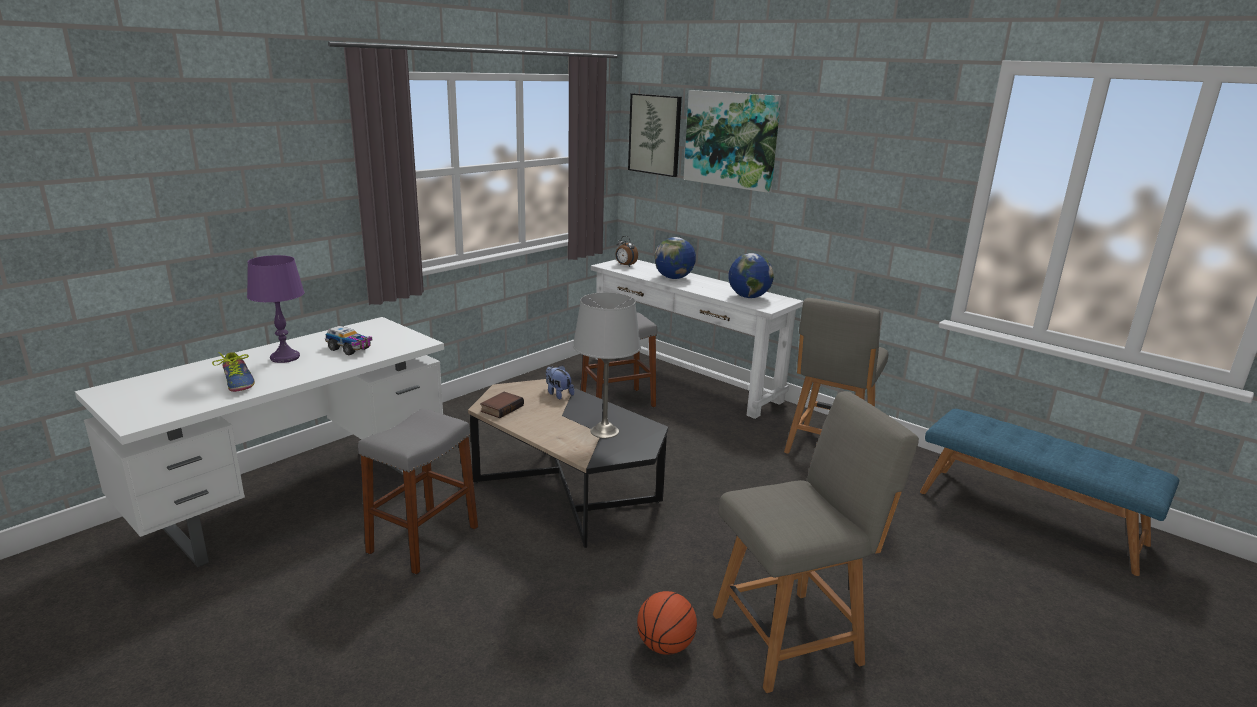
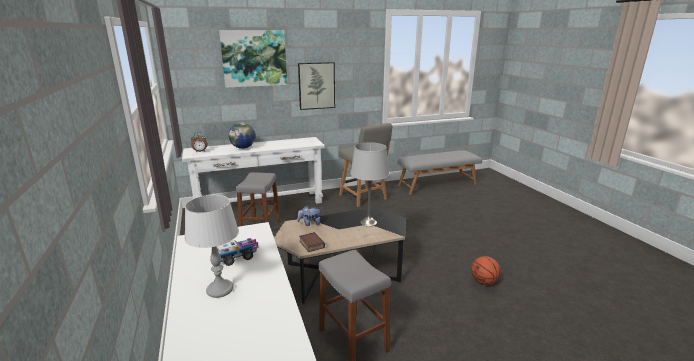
camera: 60 degrees left, 0 degrees up
shoe [212,352,255,392] -> none
purple table lamp [247,255,305,363] -> grey table lamp [185,195,239,298]
picture [628,93,682,177] -> picture moved to [298,62,335,110]
grey chair [713,391,919,693] -> none
globe [728,253,774,298] -> none
blue bench [920,409,1179,576] -> grey bench [397,150,482,195]

